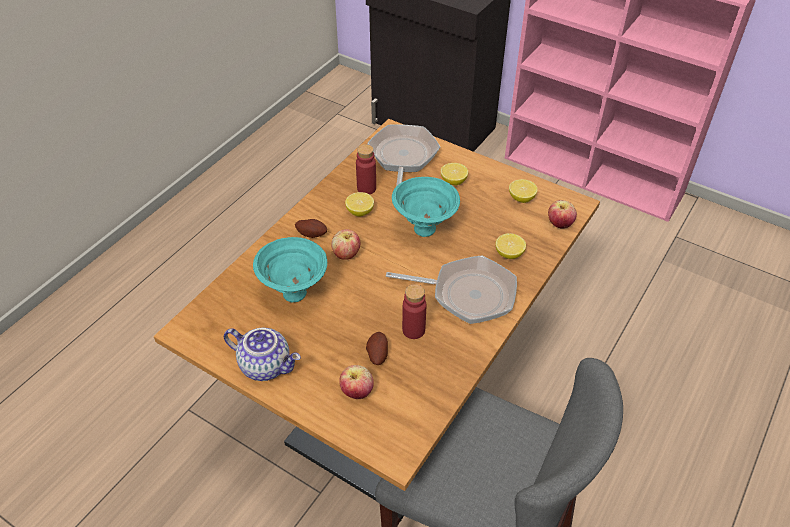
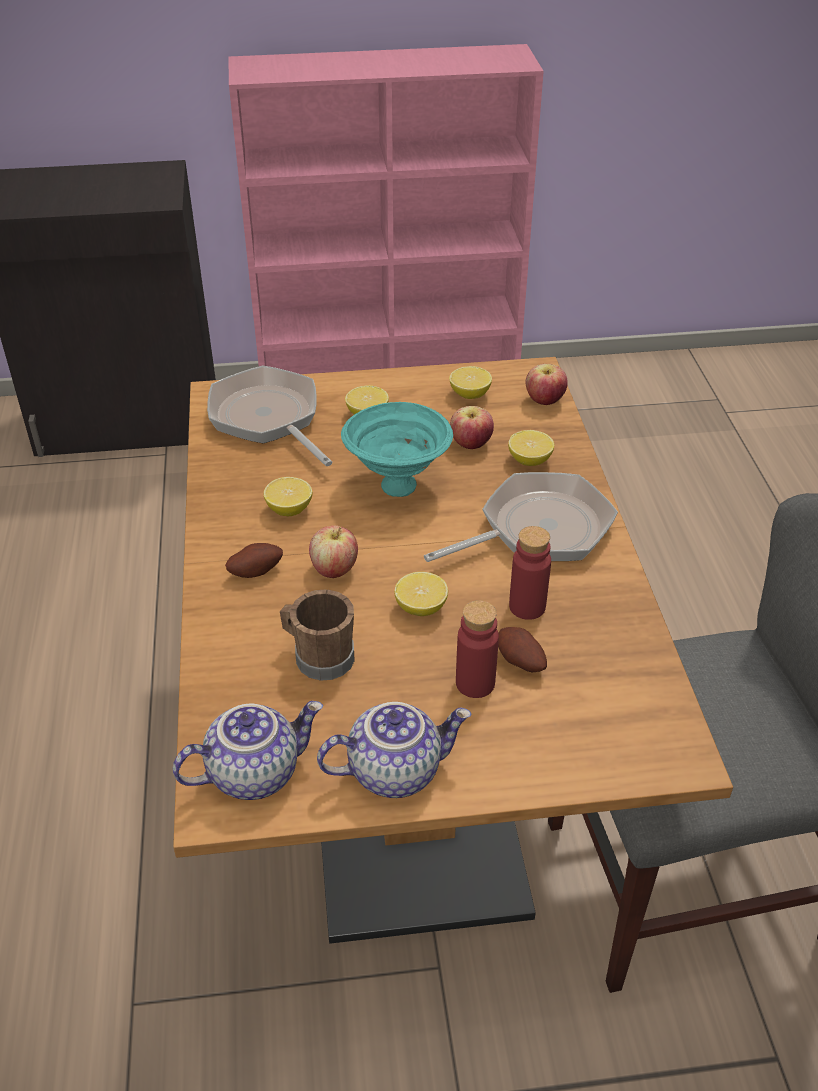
camera: 40 degrees left, 5 degrees down
turquoise bowl [253,237,327,303] -> brown mug [280,590,355,681]
apple [339,365,374,399] -> apple moved to [450,406,494,449]
red bottle [356,144,376,195] -> red bottle moved to [456,600,499,698]
none -> teapot [173,701,323,800]
none -> lemon [394,572,448,616]

